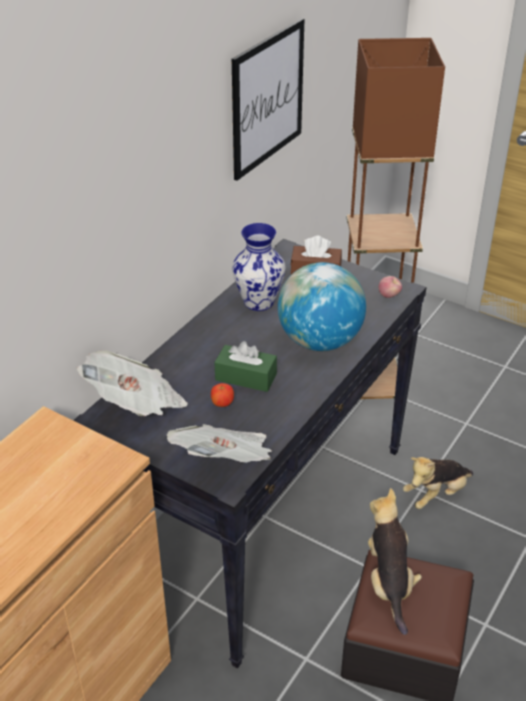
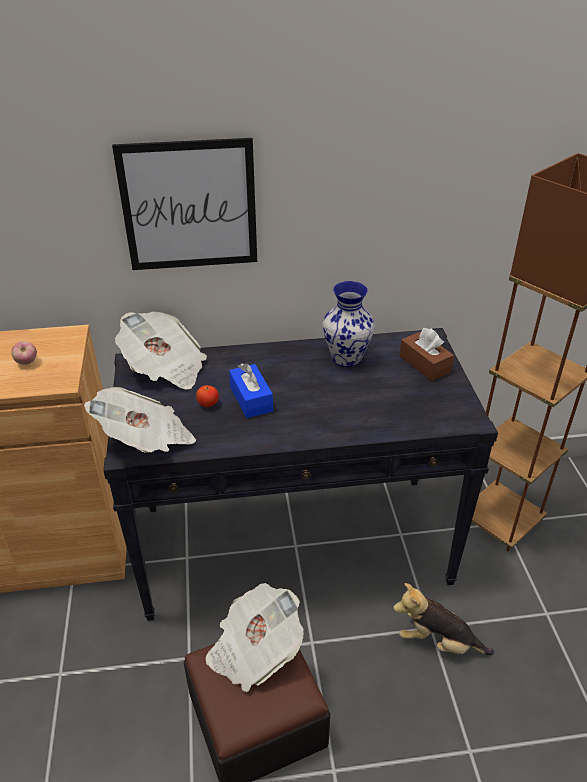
camera: 50 degrees right, 0 degrees up
green tissue box [214,341,277,392] -> blue tissue box [229,363,273,418]
picture [232,18,304,181] -> picture moved to [112,138,257,270]
globe [278,262,366,351] -> none
plush toy [368,488,422,635] -> newspaper [206,583,304,692]
apple [379,276,402,298] -> apple moved to [11,341,37,365]

